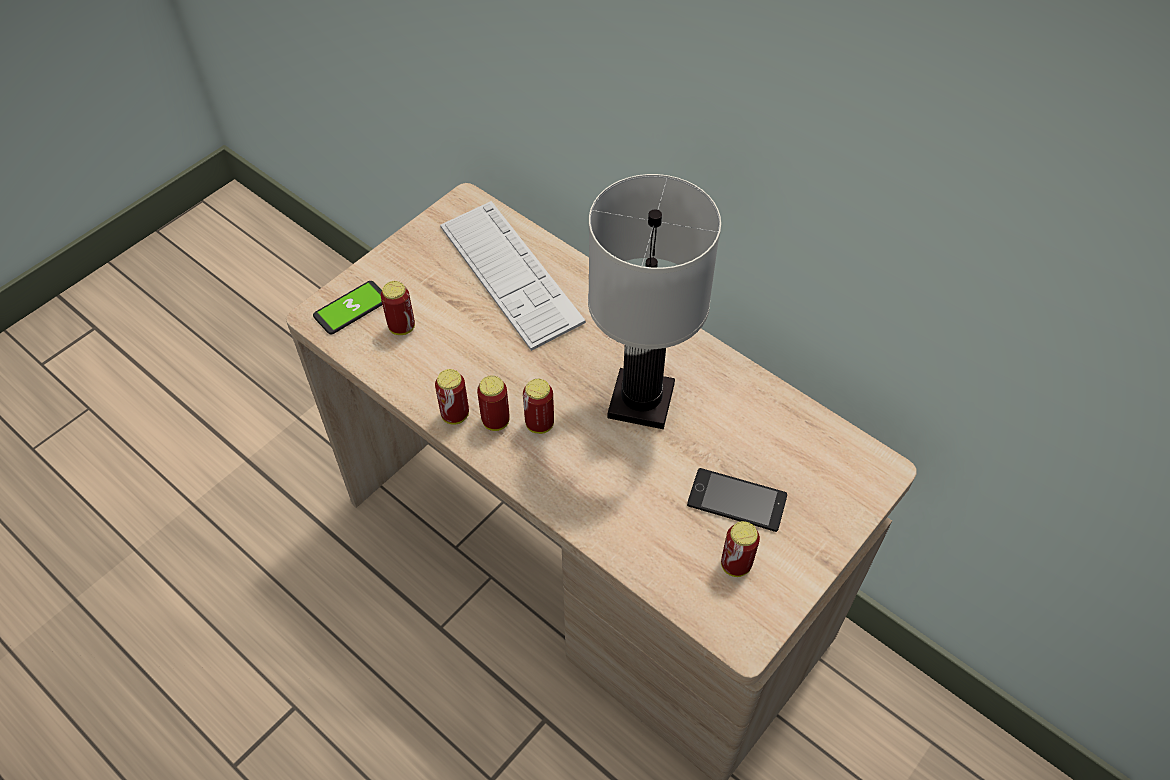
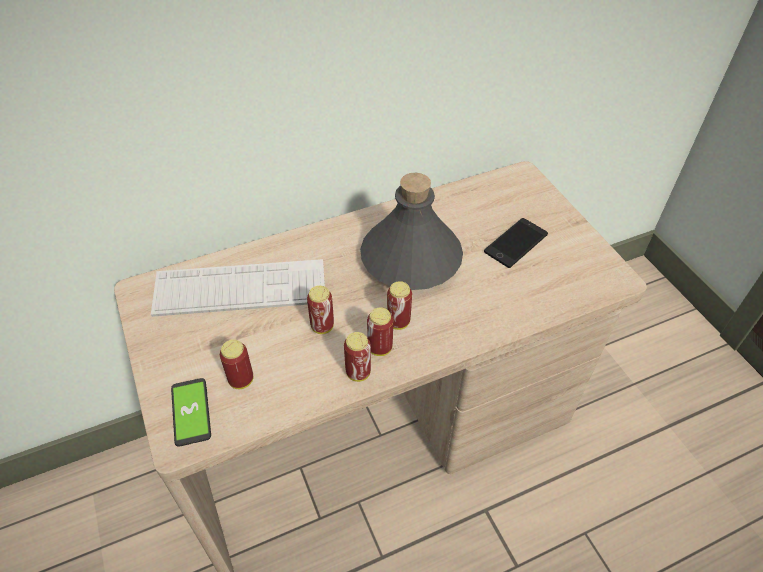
camera: 65 degrees left, 5 degrees down
white table lamp [588,174,721,429] -> grey bottle [360,173,463,290]
can [721,521,760,577] -> can moved to [307,286,334,334]

